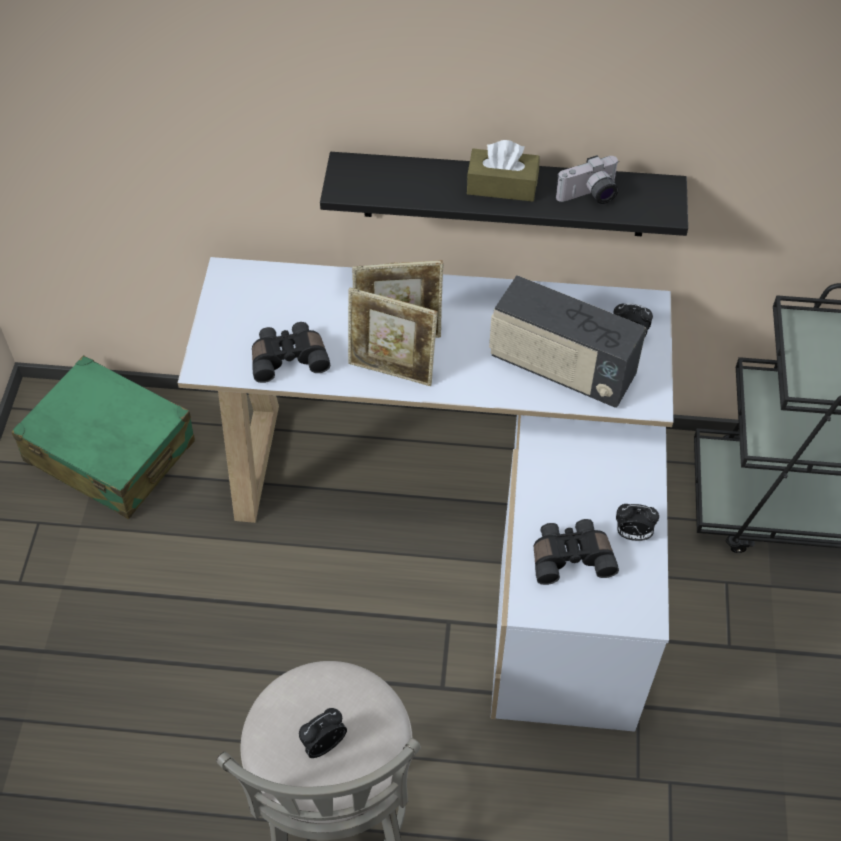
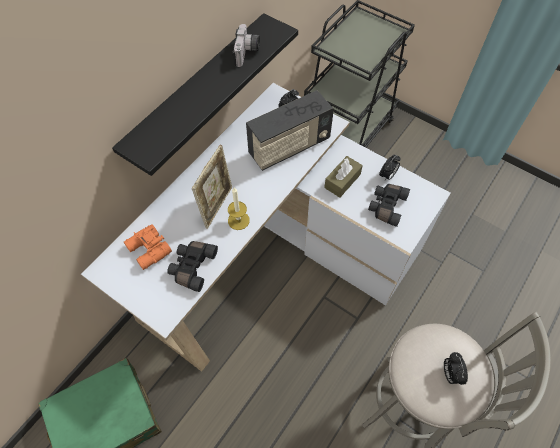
camera: 60 degrees left, 5 degrees up
picture frame [348,288,438,386] -> candle [228,187,250,230]
brown tissue box [467,140,540,201] -> brown tissue box moved to [324,156,363,198]
none -> orange binoculars [124,224,172,270]

